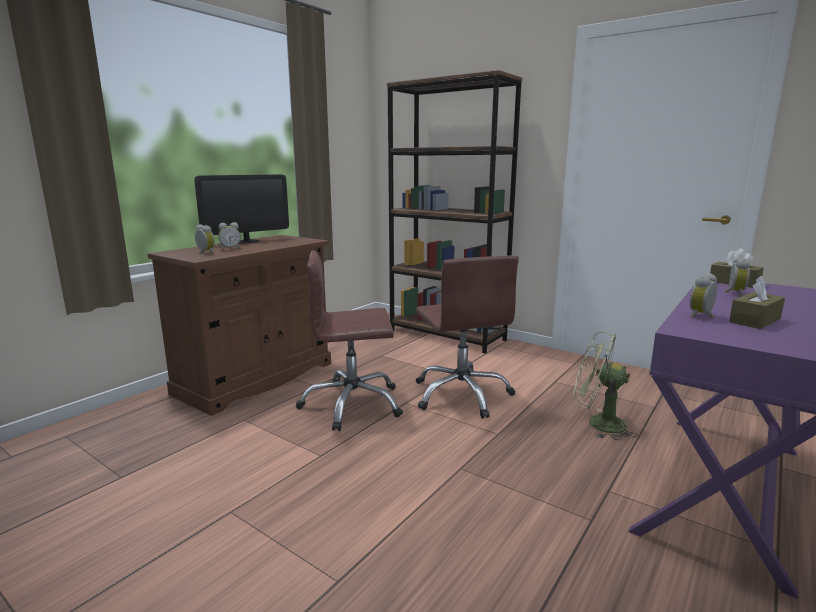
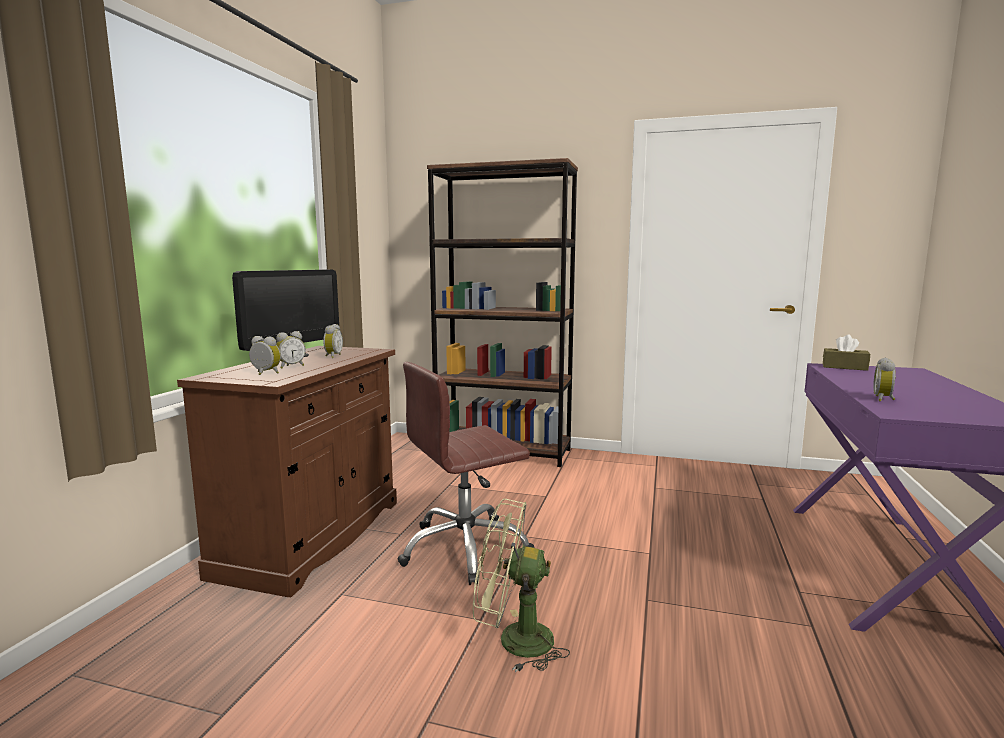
camera: 20 degrees left, 5 degrees down
brown office chair [416,255,519,419] -> none
green fan [573,331,638,440] -> green fan moved to [473,499,570,672]
alarm clock [725,257,750,296] -> alarm clock moved to [323,324,343,358]
brown tissue box [729,276,785,329] -> none

